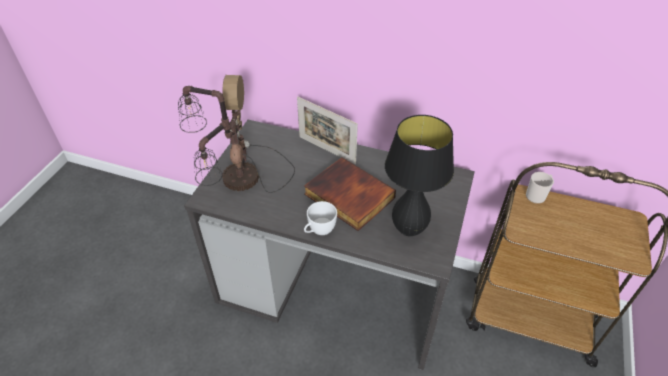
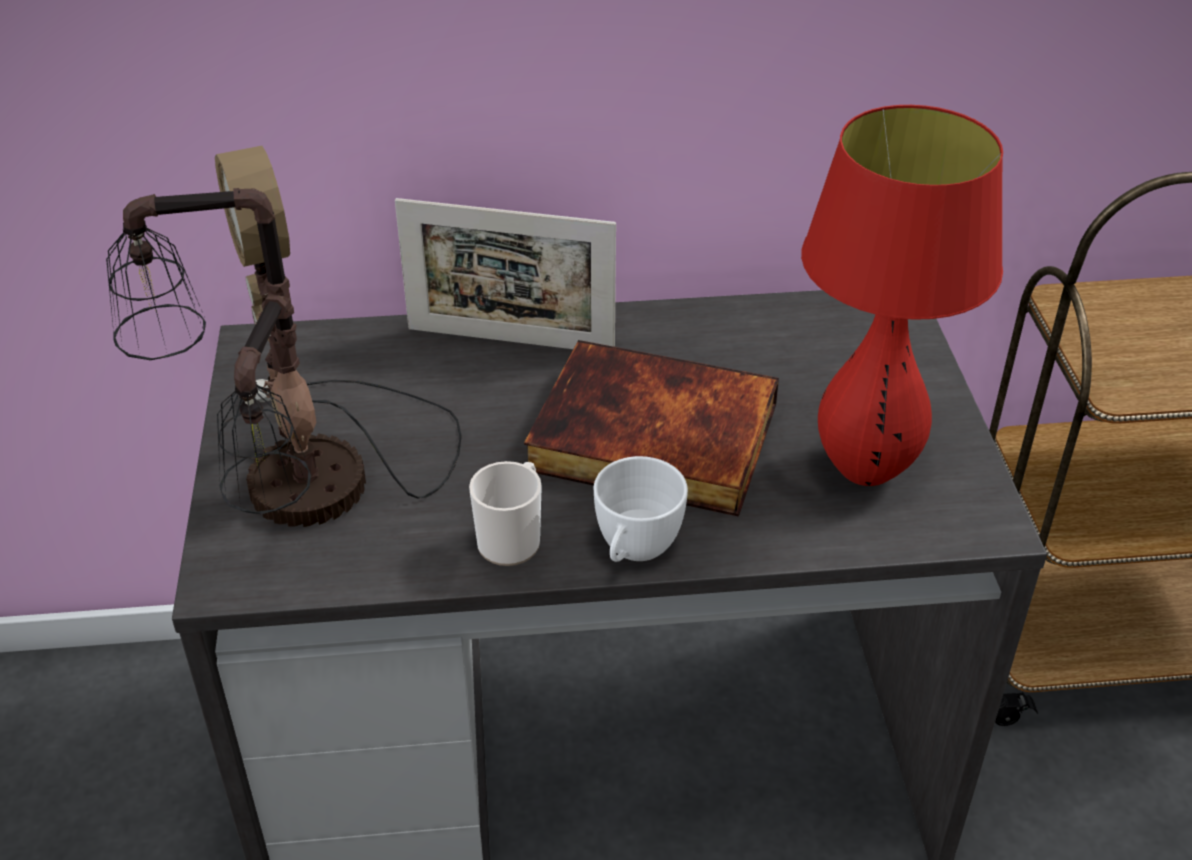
camera: 25 degrees left, 5 degrees down
black table lamp [385,115,454,237] -> red table lamp [801,105,1003,486]
mug [526,172,554,204] -> mug moved to [469,461,542,566]

